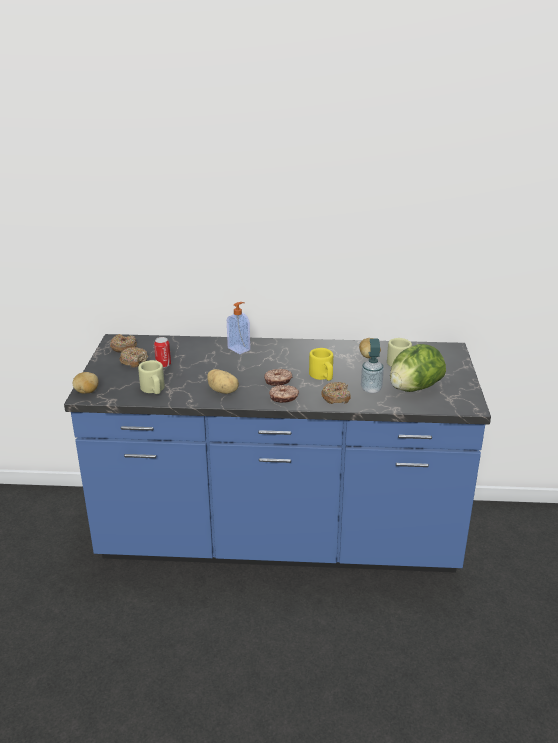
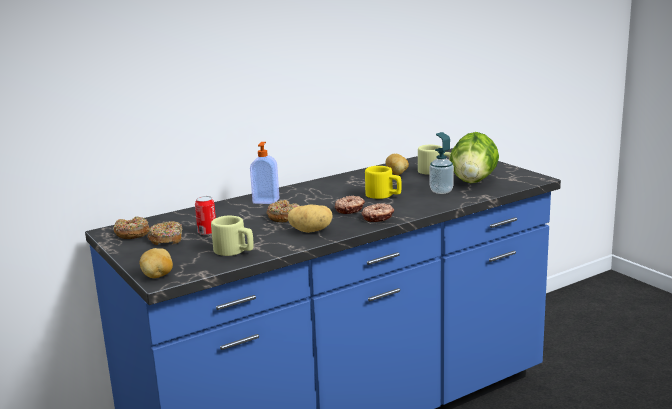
camera: 35 degrees left, 10 degrees down
donut [321,382,351,404] -> donut moved to [266,200,299,222]

